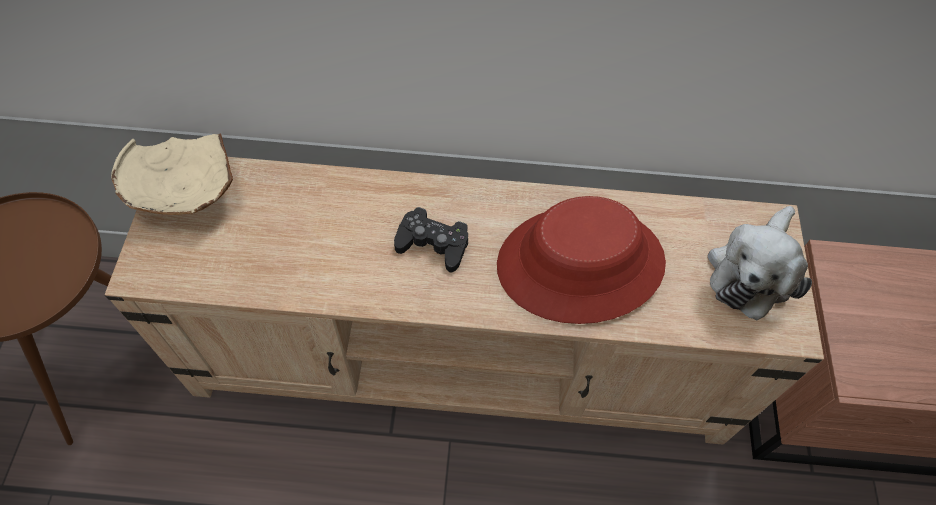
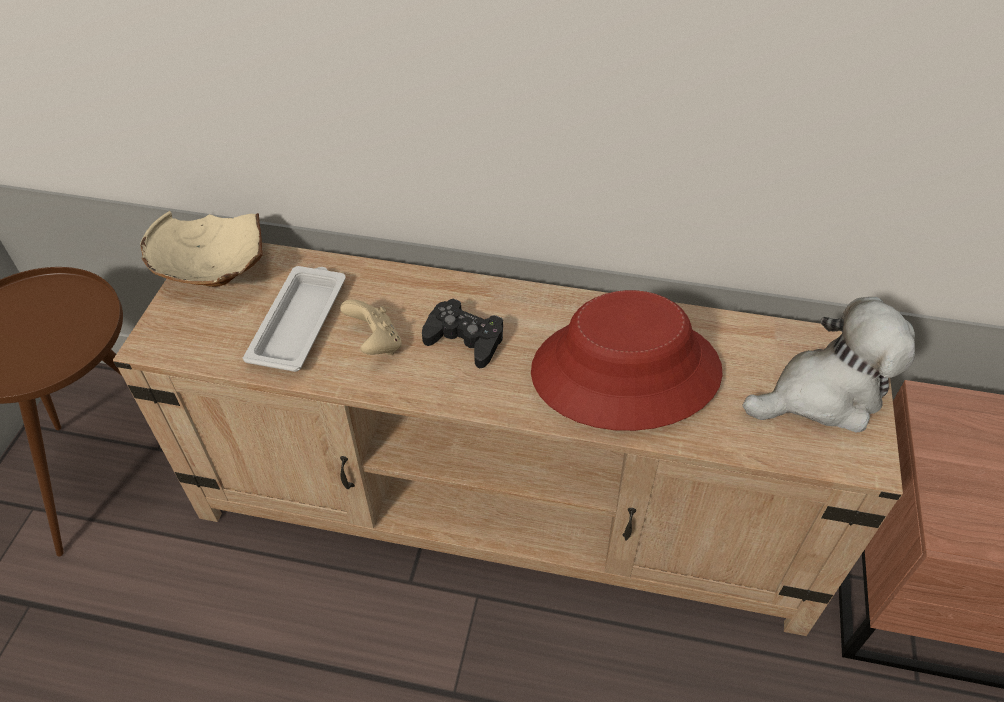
camera: 10 degrees right, 10 degrees down
plush toy [708,206,812,320] -> plush toy turned 150 degrees counterclockwise [742,297,915,432]
none -> white tray [242,266,346,372]
none -> beige game controller [340,299,402,355]

